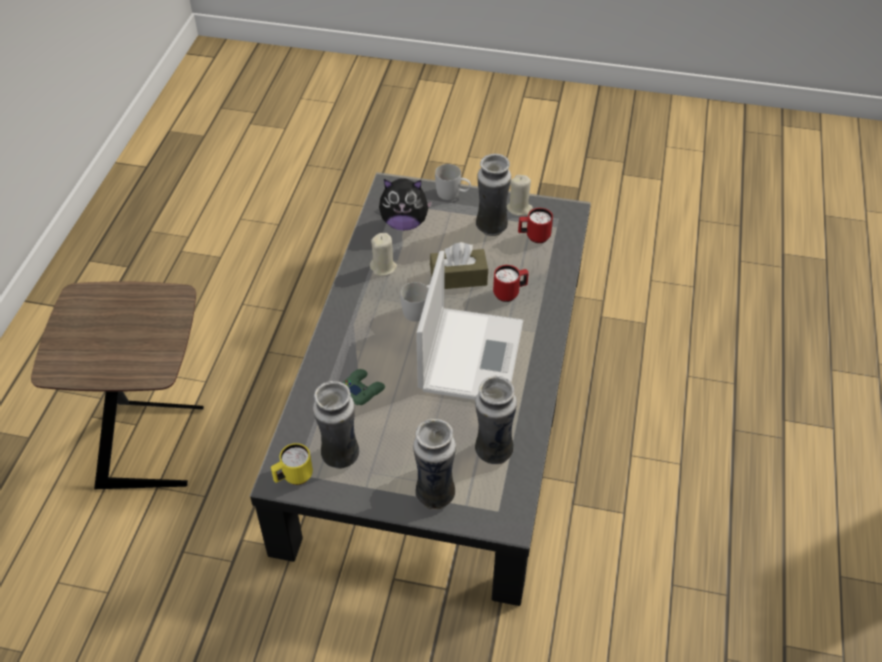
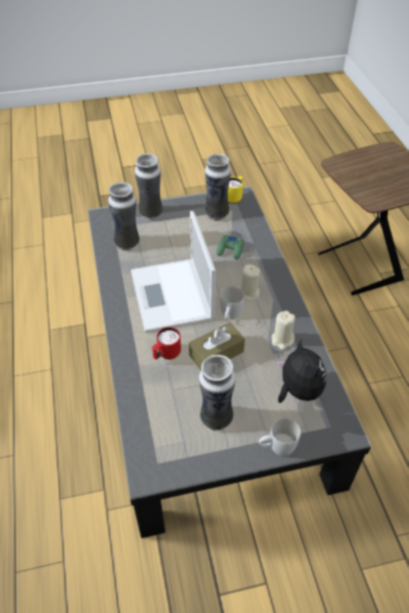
camera: 155 degrees right, 0 degrees up
plush toy [379,178,433,231] -> plush toy turned 90 degrees clockwise [277,340,326,403]
beige candle [507,175,533,216] -> beige candle moved to [240,264,260,301]
red mug [518,208,553,243] -> none

